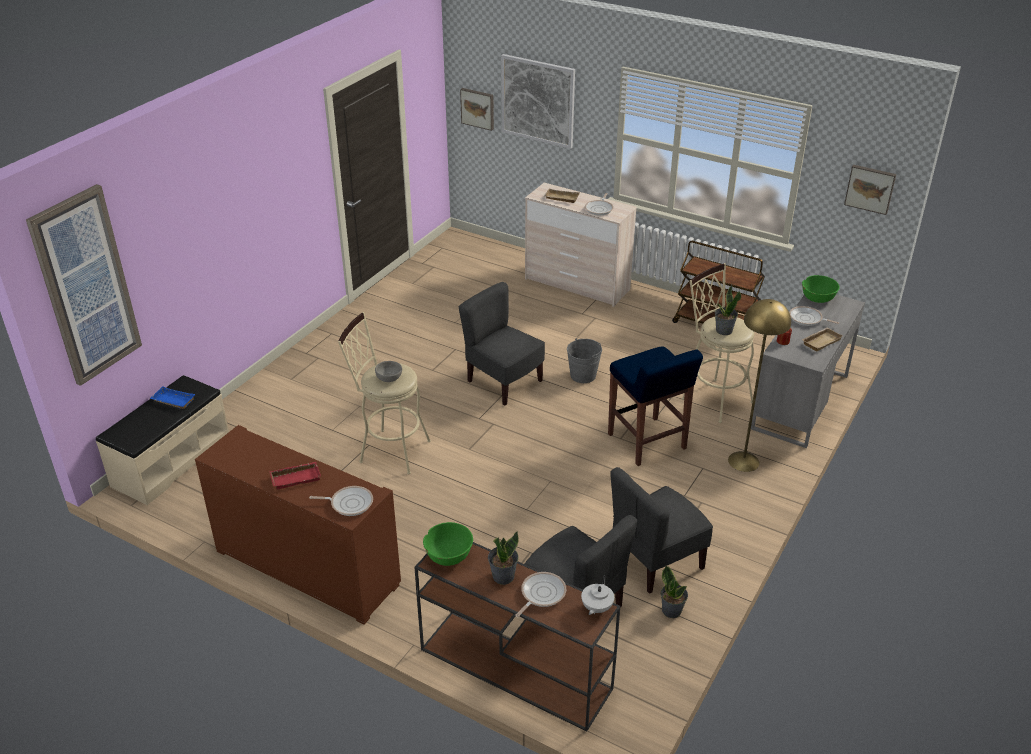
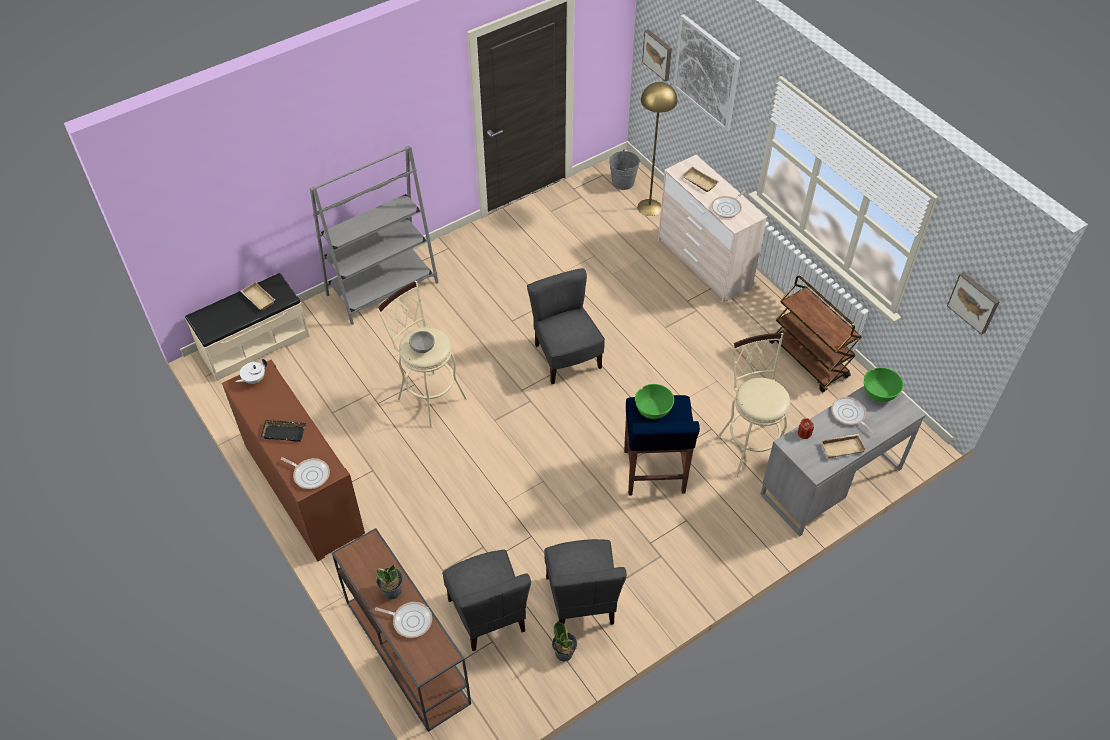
camera: 25 degrees right, 15 degrees up
picture [26,184,142,386] -> none
blue tray [150,386,195,409] -> beige tray [240,282,275,311]
red tray [269,462,321,490] -> black tray [261,420,306,442]
green bowl [423,522,473,566] -> green bowl moved to [635,384,674,419]
frying pan [515,572,566,617] -> frying pan turned 45 degrees clockwise [375,602,432,638]
grey bucket [567,338,602,383] -> grey bucket moved to [609,150,641,190]
white teapot [581,576,614,615] -> white teapot moved to [236,359,267,384]
grey chair [610,467,713,594] -> grey chair turned 90 degrees counterclockwise [544,539,627,625]
potted plant [715,284,741,335] -> none
yellow floor lamp [728,299,791,472] -> yellow floor lamp moved to [637,82,677,216]
none -> grey bookcase [310,146,439,325]

